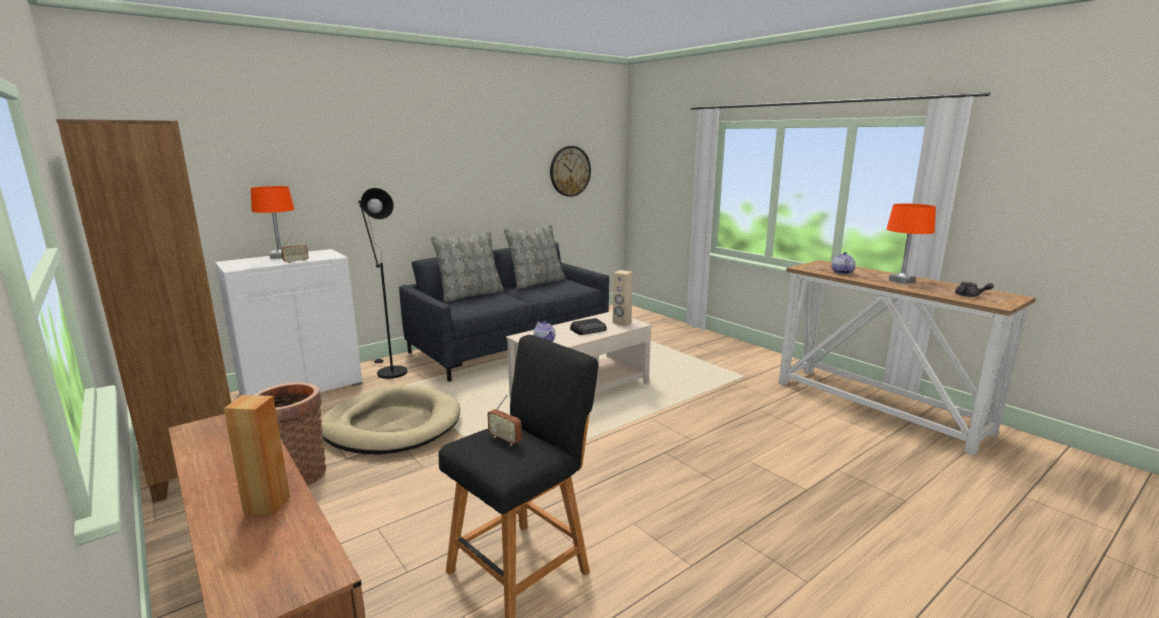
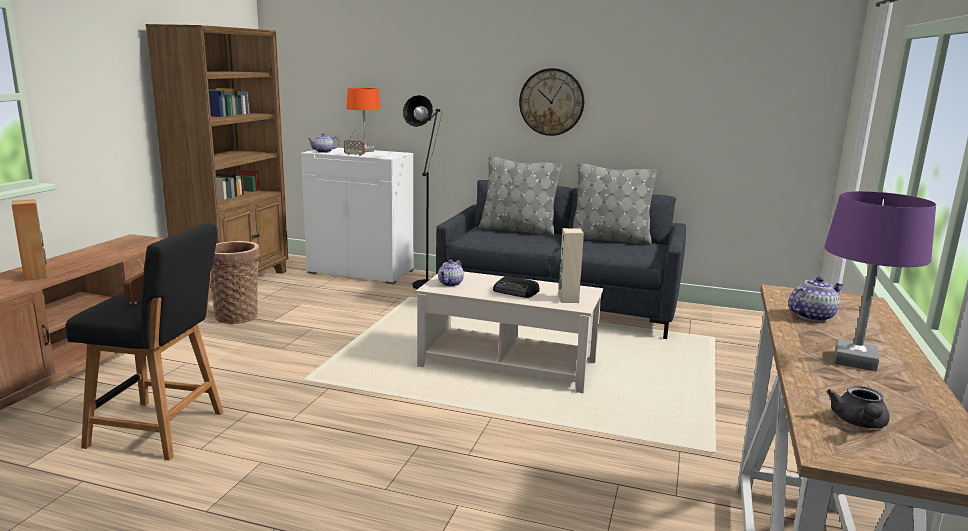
camera: 55 degrees right, 0 degrees up
beige dog bed [321,385,460,454] -> none
wall clock [550,146,591,197] -> wall clock moved to [519,68,584,136]
orange table lamp [887,204,936,284] -> purple table lamp [824,191,936,372]
none -> teapot [307,133,340,153]

